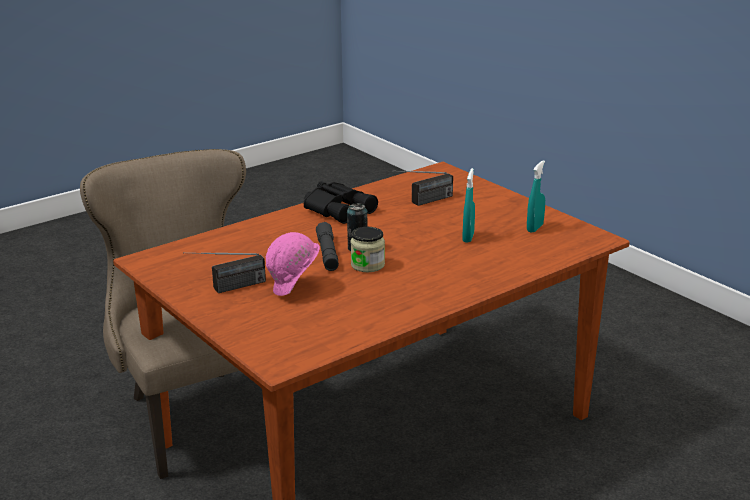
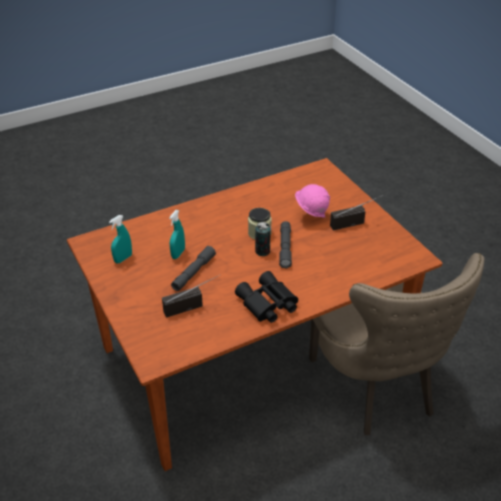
camera: 170 degrees left, 15 degrees up
none -> grey flashlight [171,246,216,291]

